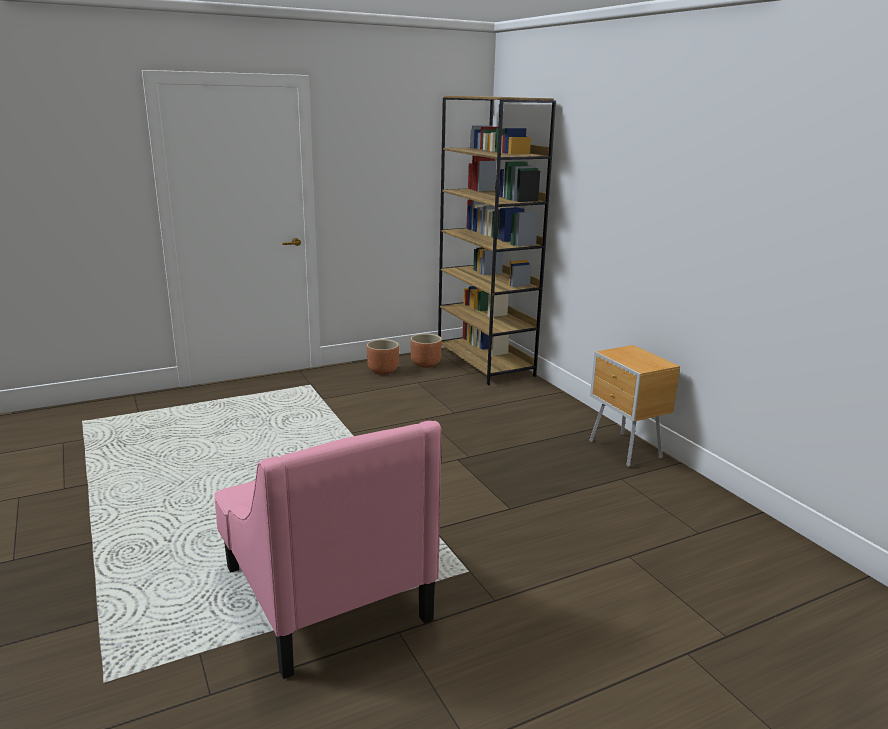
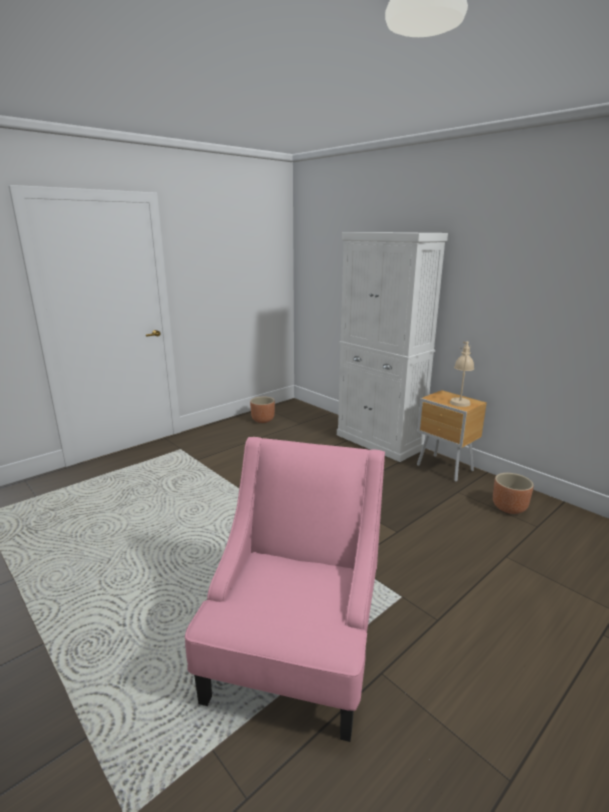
camera: 15 degrees left, 0 degrees up
pink armchair [215,421,442,679] -> pink armchair turned 120 degrees counterclockwise [185,437,385,742]
brown planter [367,339,399,374] -> brown planter moved to [493,473,534,514]
brown bookcase [438,96,556,385] -> none
none -> white cabinet [337,232,448,462]
none -> beige table lamp [450,341,474,407]

